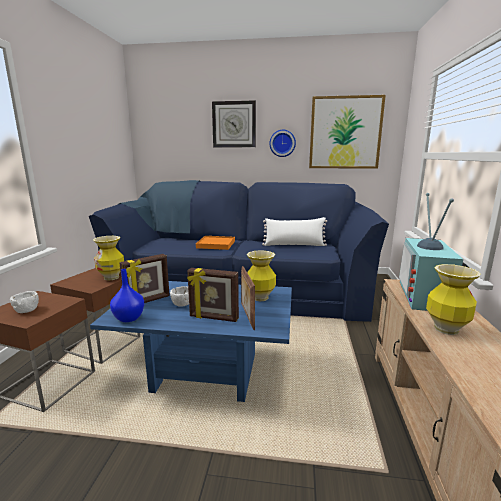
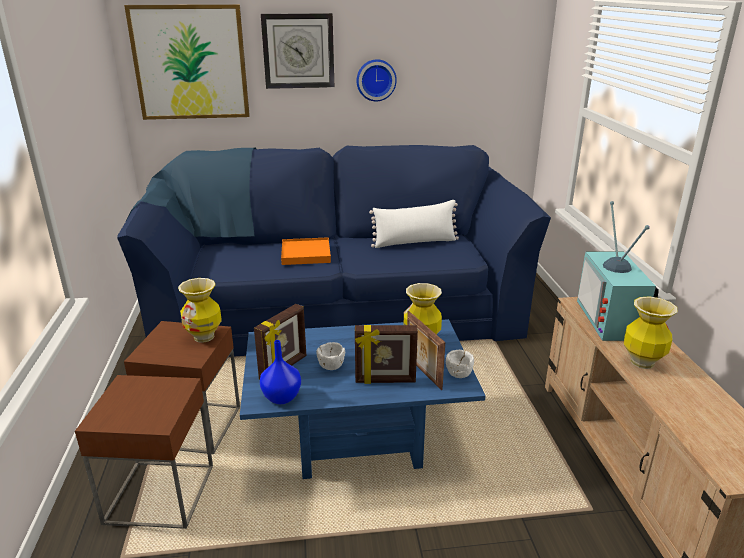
camera: 15 degrees left, 10 degrees up
white bowl [10,291,39,313] -> white bowl moved to [446,350,474,378]
picture [309,95,386,169] -> picture moved to [124,4,250,120]

